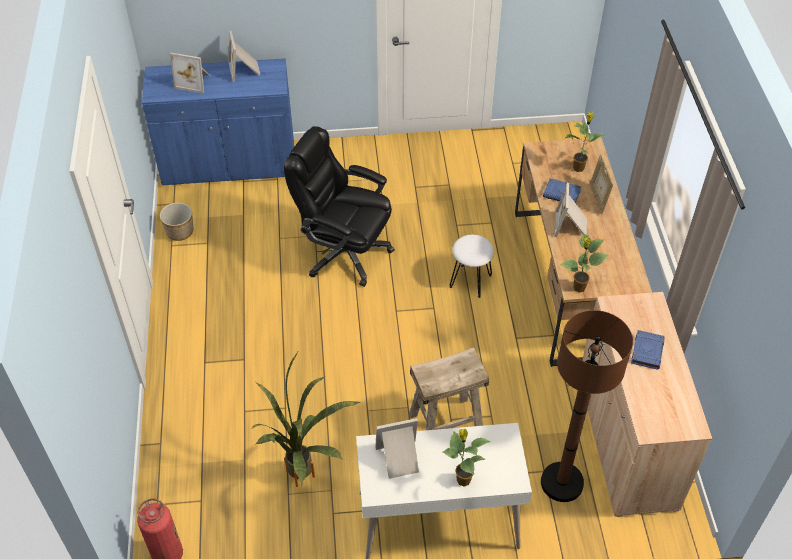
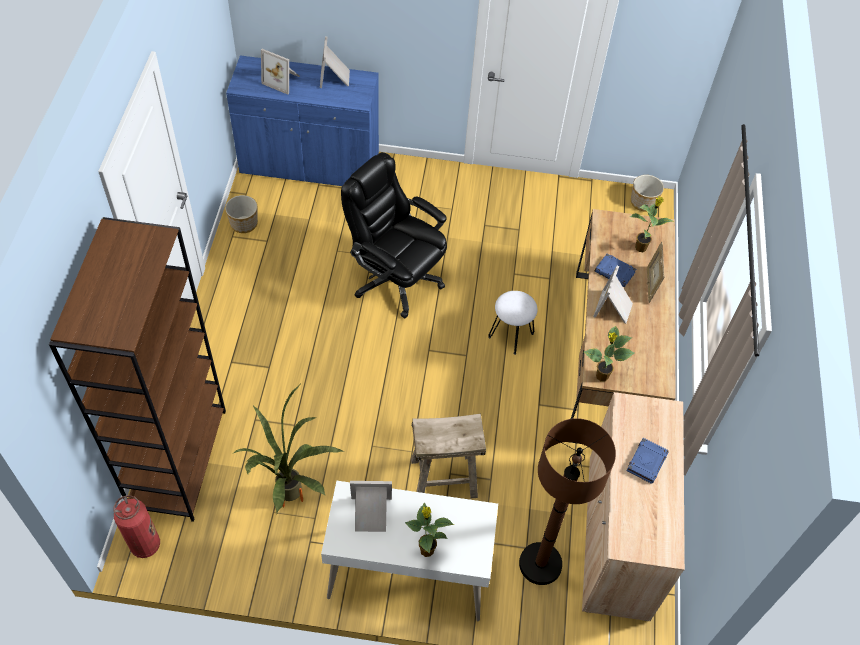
camera: 10 degrees right, 5 degrees up
none -> brown bookcase [49,217,226,522]
none -> planter [631,175,664,211]

